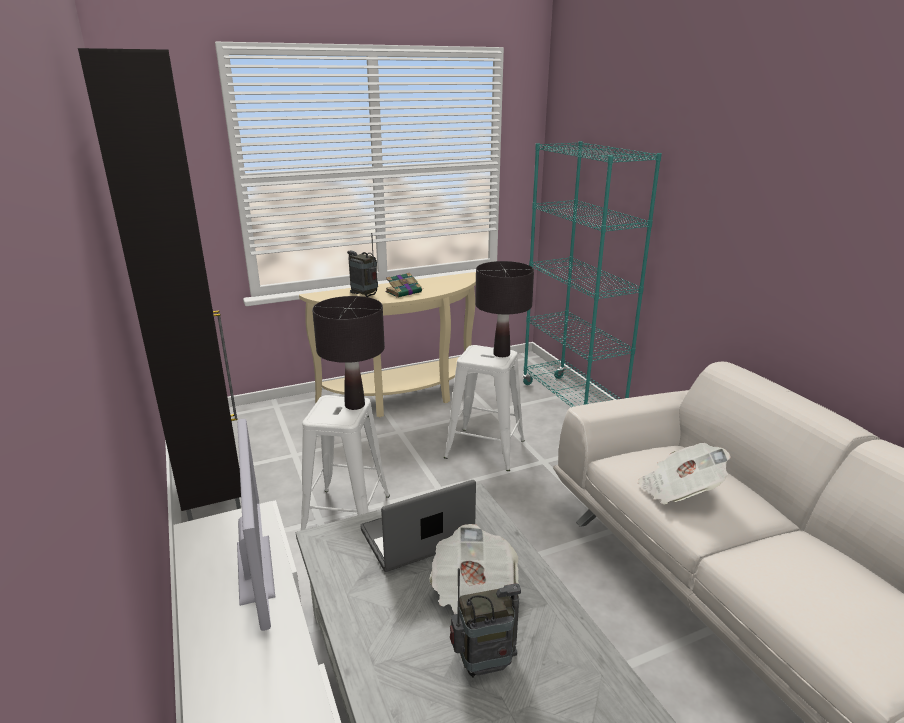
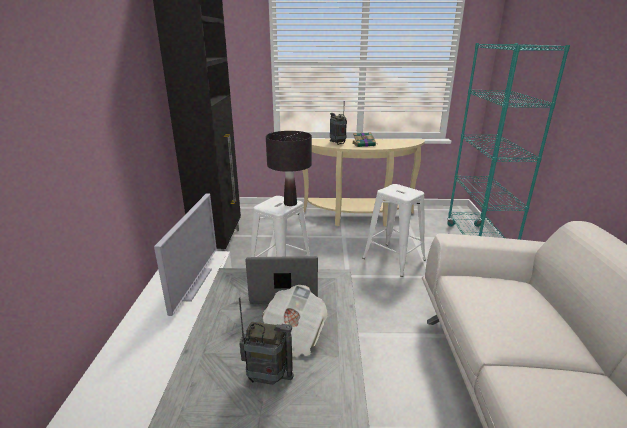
camera: 25 degrees right, 0 degrees up
black table lamp [475,261,534,357] -> none
newspaper [638,443,731,505] -> none

